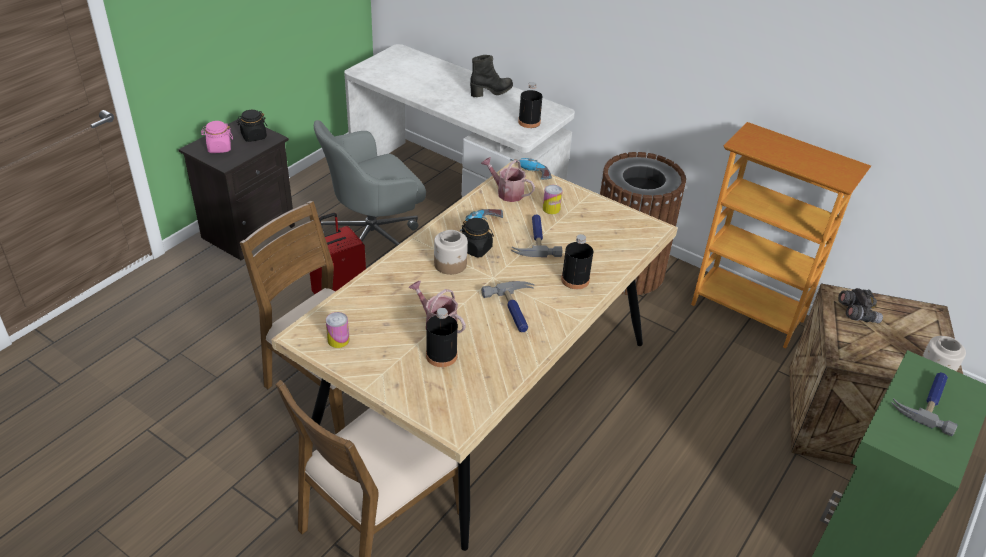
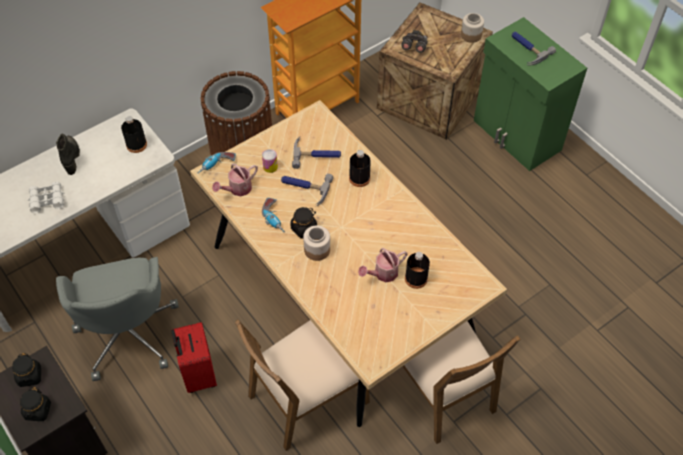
camera: 70 degrees left, 15 degrees up
pink jar [201,121,233,153] -> black jar [20,387,51,421]
can [326,312,349,348] -> none
hammer [481,281,534,332] -> hammer moved to [292,136,341,169]
none -> white binoculars [27,181,64,213]

